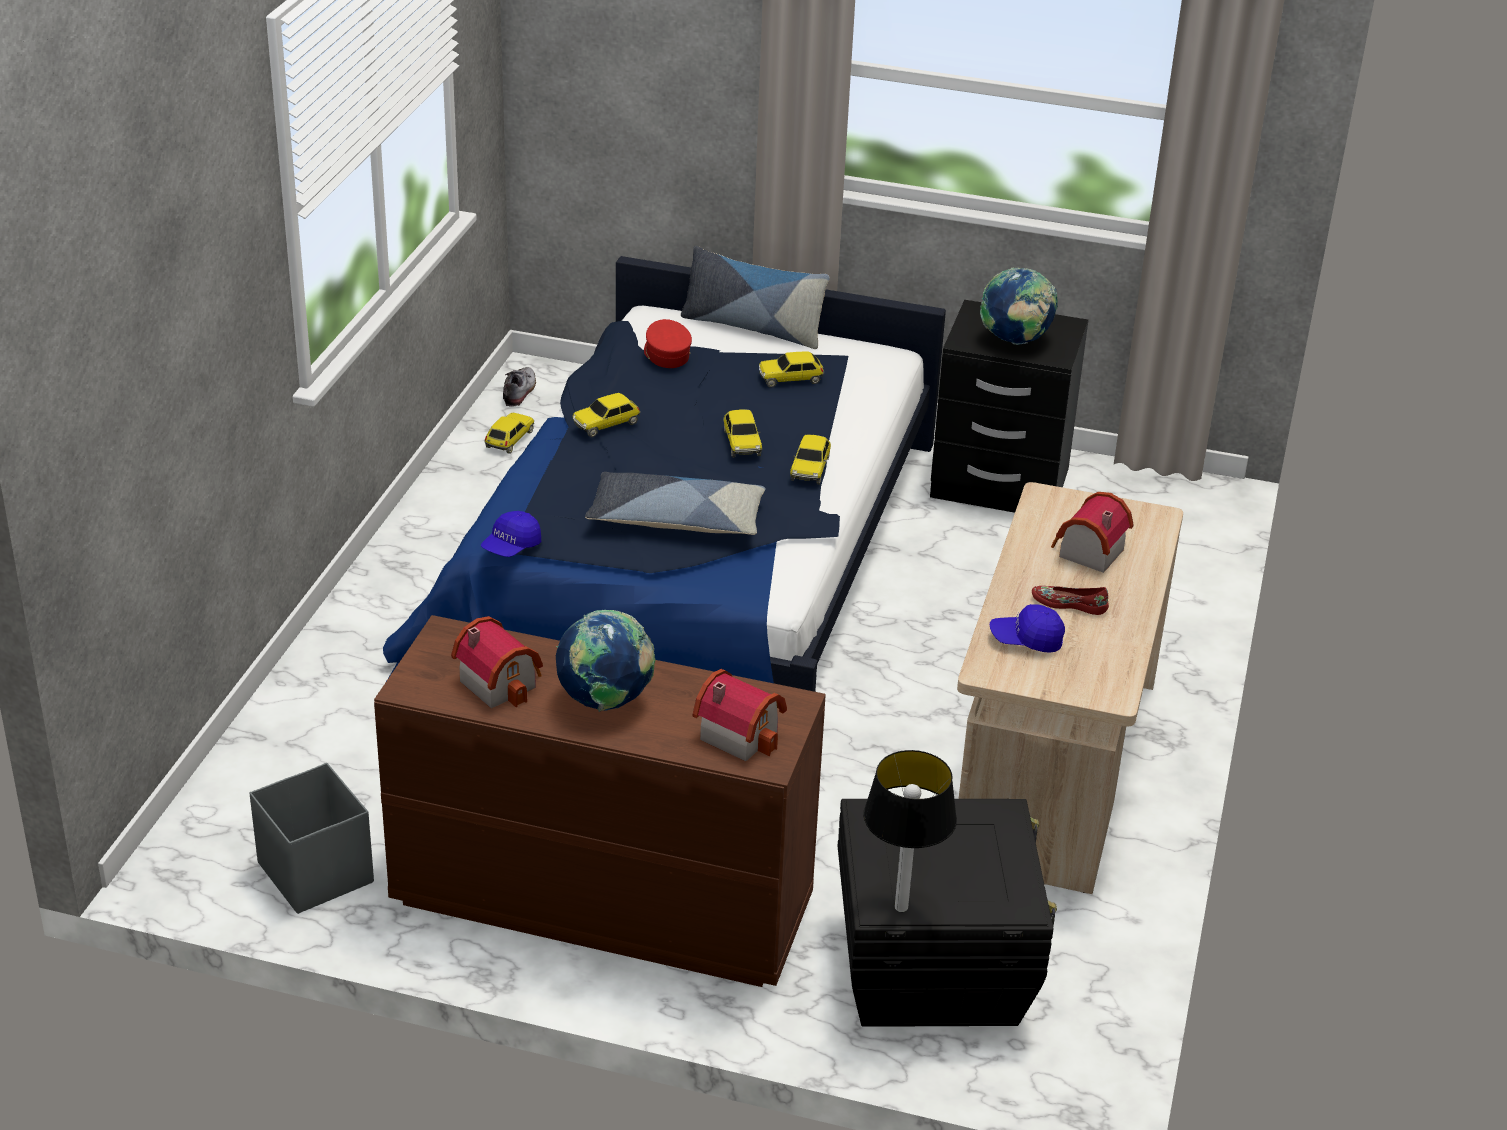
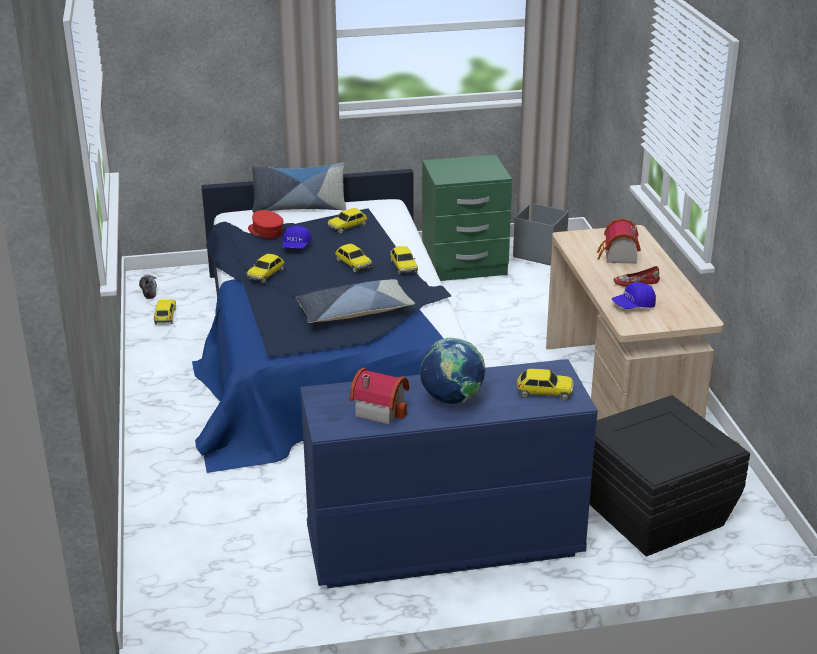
camera: 25 degrees left, 5 degrees down
grey storage box [249,763,374,914] -> grey storage box moved to [513,204,569,266]
brown dresser [374,615,826,987] -> blue dresser [300,359,598,588]
blue cap [481,511,541,557] -> blue cap moved to [283,225,312,249]
toy house [693,669,787,761] -> toy car [517,369,573,401]
table lamp [863,750,957,912] -> none
black nightstand [930,300,1088,513] -> green nightstand [422,155,512,281]
globe [980,267,1058,345] -> none

